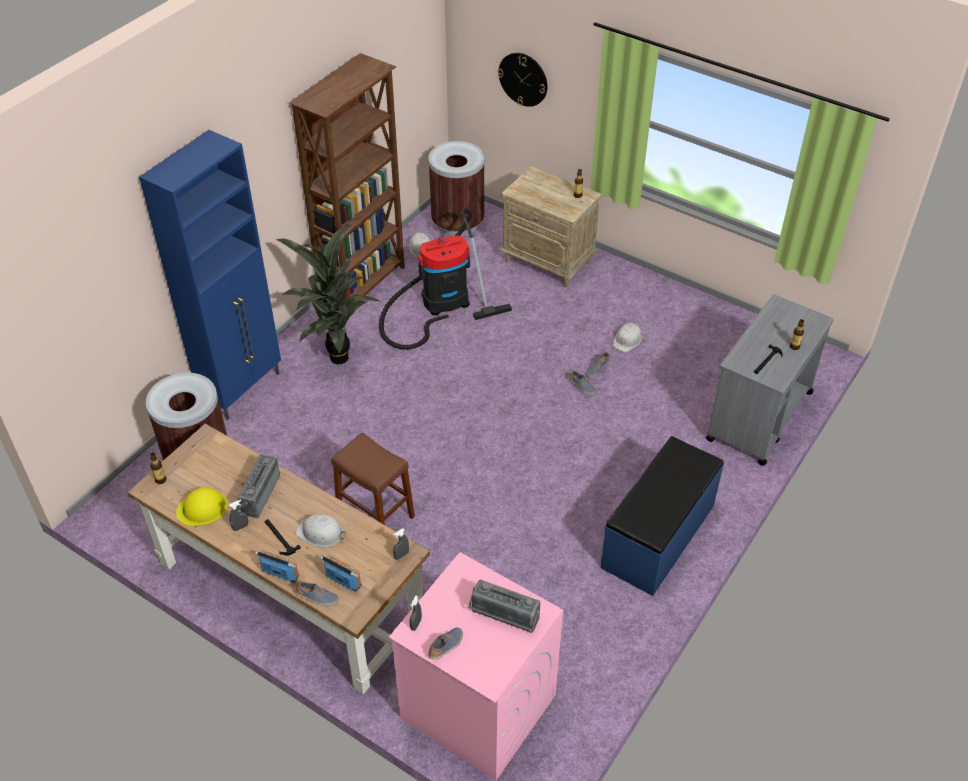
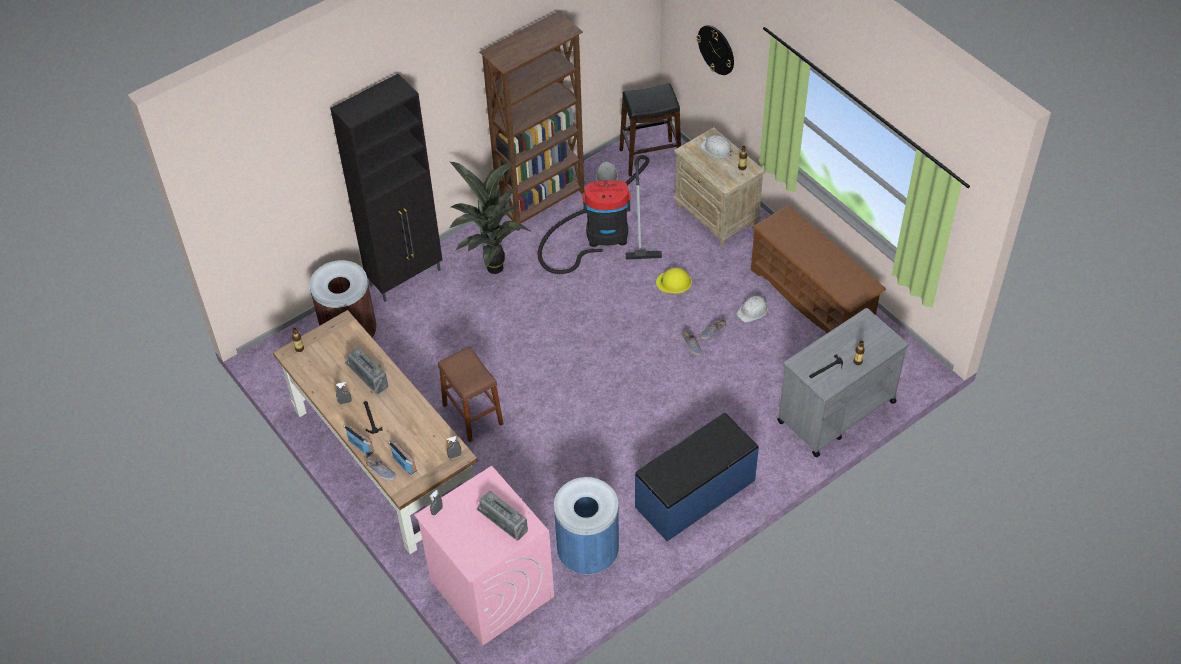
camera: 20 degrees right, 5 degrees up
blue cabinet [139,130,281,420] -> black cabinet [330,74,442,302]
yellow hard hat [176,487,228,526] -> yellow hard hat moved to [656,268,692,294]
radio [237,454,280,518] -> radio turned 75 degrees counterclockwise [345,347,388,394]
white hard hat [296,514,346,547] -> white hard hat moved to [700,135,734,159]
shoe [428,627,463,660] -> none
brown trash can [429,141,484,236] -> black stool [619,83,681,177]
none -> blue trash can [554,477,619,575]
none -> brown shoe rack [751,205,886,333]

